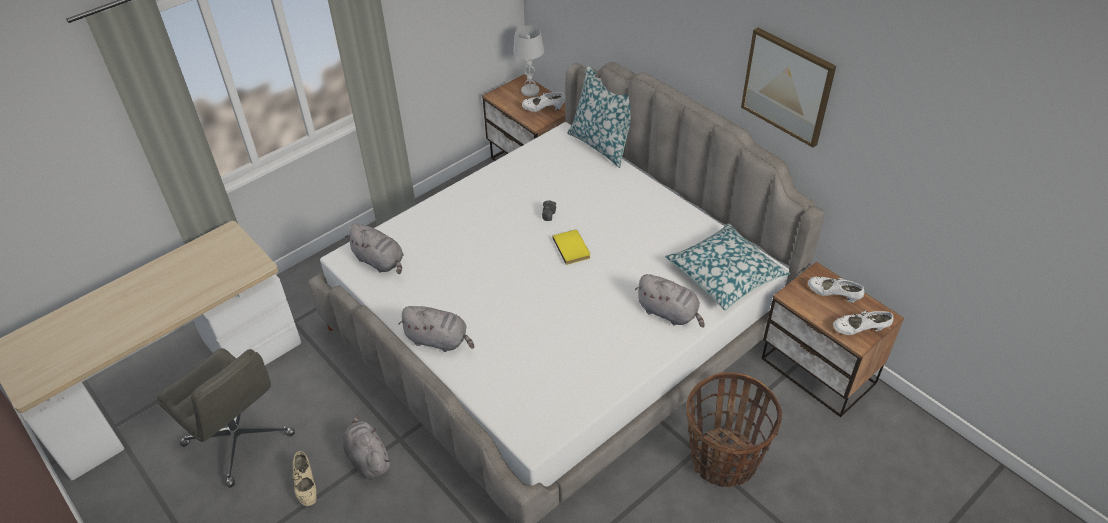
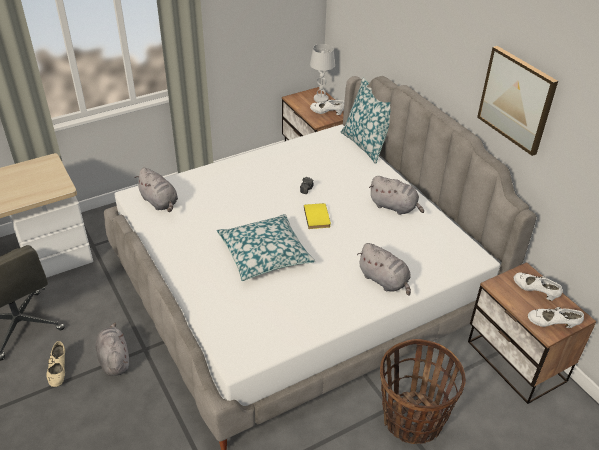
camera: 10 degrees right, 5 degrees down
grey plush toy [398,306,474,352] -> grey plush toy moved to [369,176,424,215]
pillow [665,223,790,311] -> pillow moved to [217,214,315,281]

